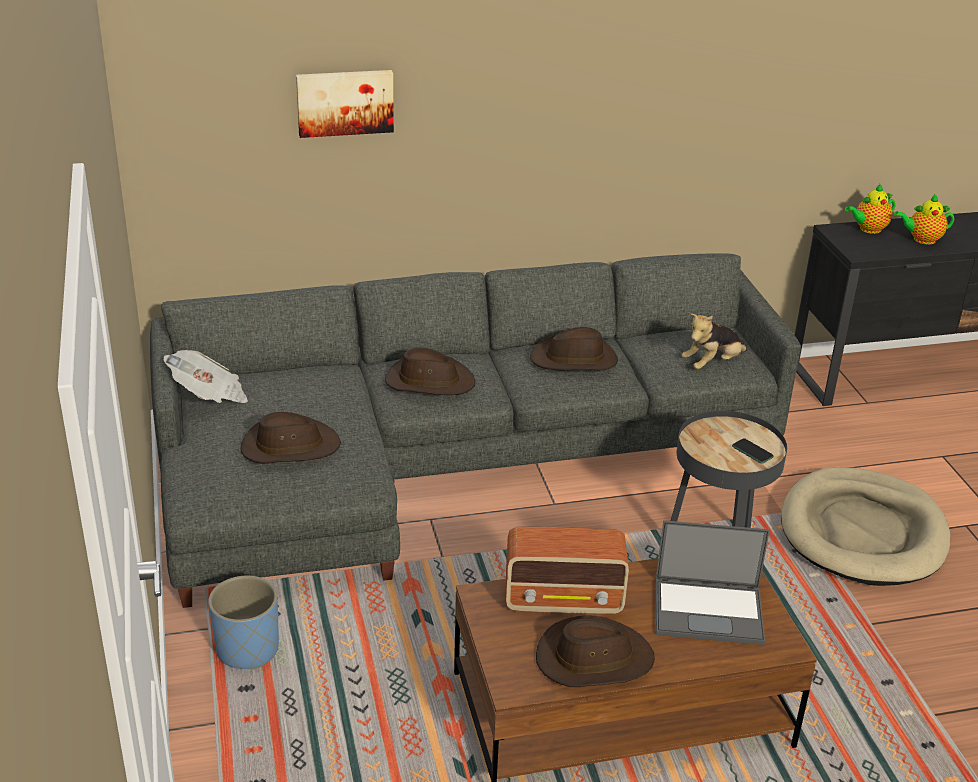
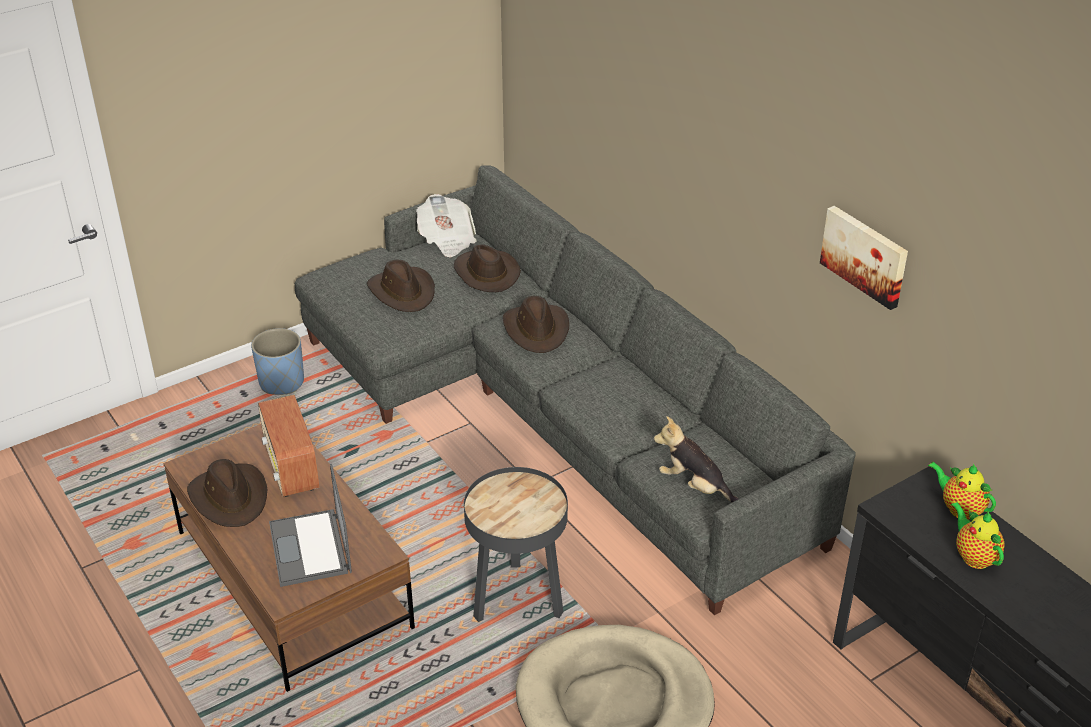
camera: 70 degrees right, 5 degrees up
picture [296,70,394,138] -> picture moved to [820,206,908,310]
brown hat [530,327,618,371] -> brown hat moved to [454,245,521,292]
phone [732,438,774,464] -> none

